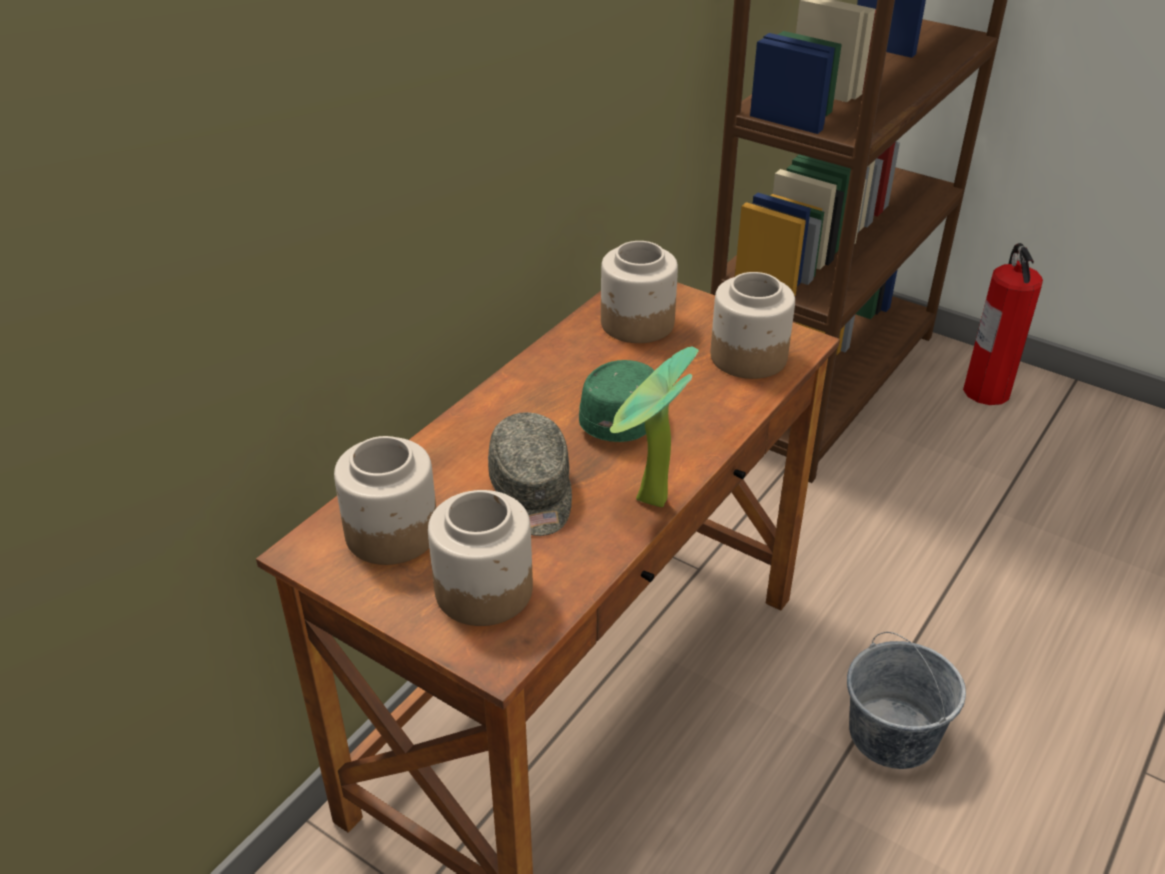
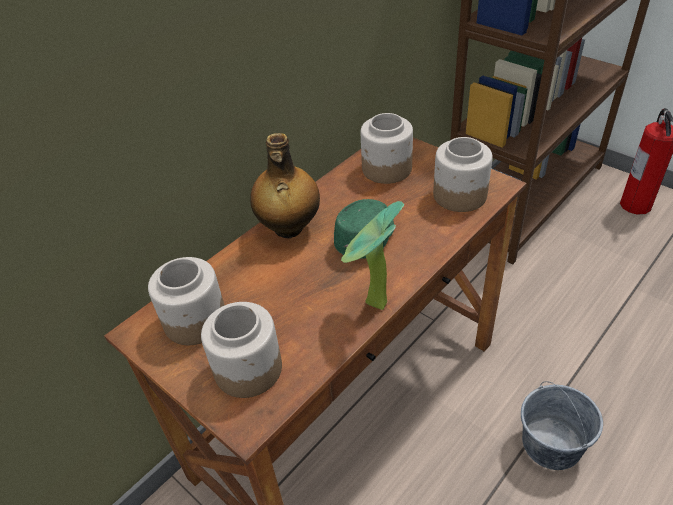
camera: 10 degrees right, 5 degrees up
grey cap [488,412,572,536] -> none
none -> bottle [250,133,320,238]

